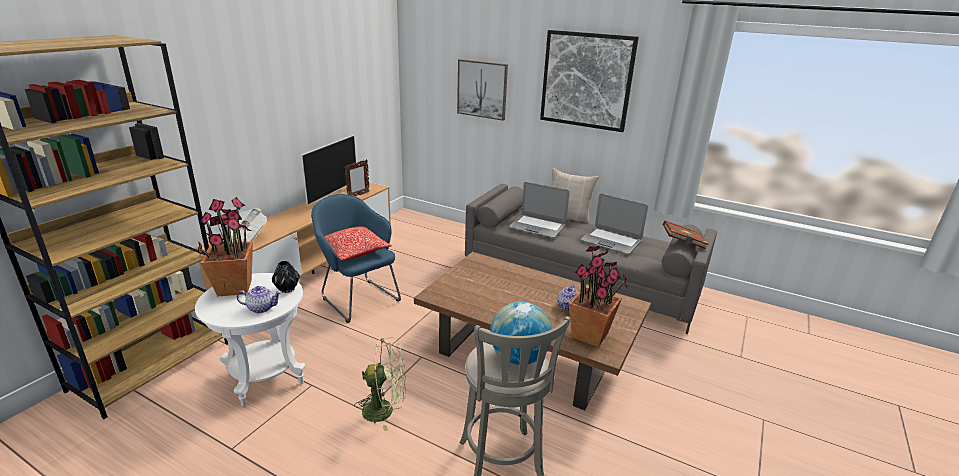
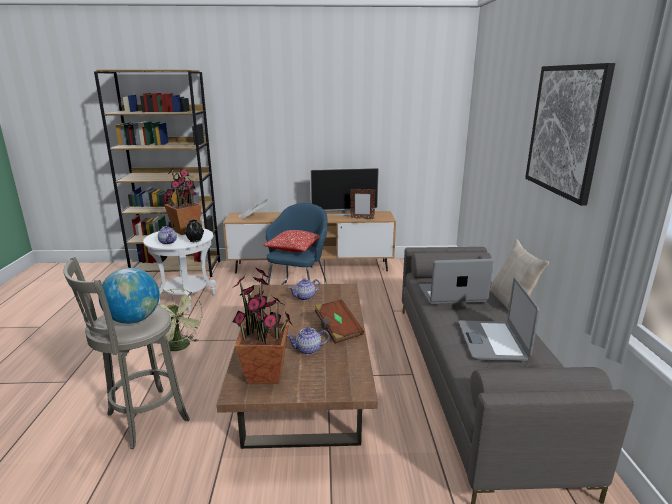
camera: 60 degrees right, 5 degrees down
picture [457,59,508,121] -> none
laptop [509,182,570,238] -> laptop turned 90 degrees clockwise [419,259,494,304]
brown book [663,221,709,249] -> brown book moved to [315,299,364,344]
none -> teapot [289,278,320,301]

